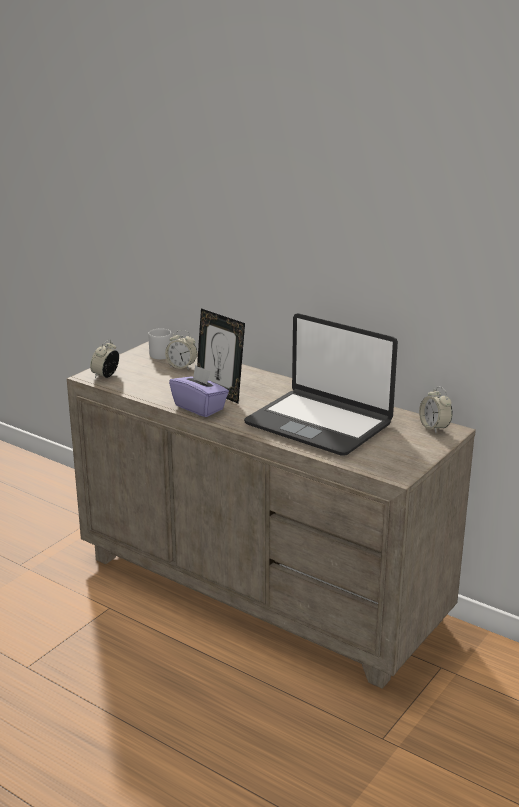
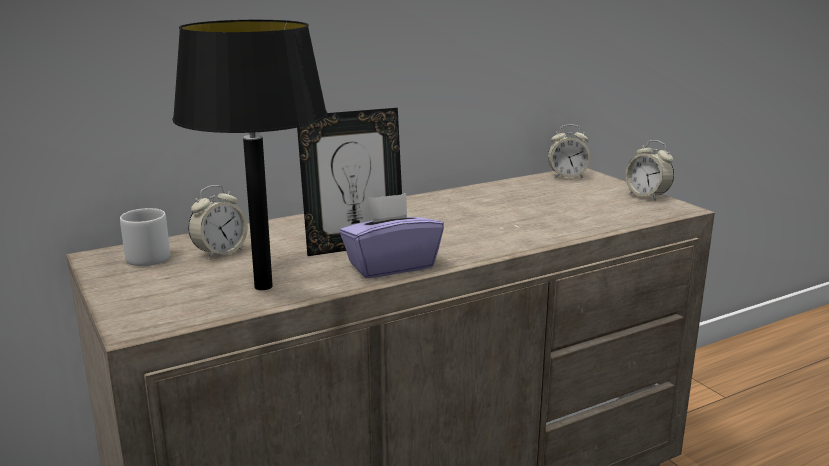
camera: 65 degrees left, 5 degrees down
alarm clock [90,340,119,378] -> alarm clock moved to [625,140,674,201]
laptop [244,313,398,455] -> none
none -> black table lamp [172,20,327,290]

